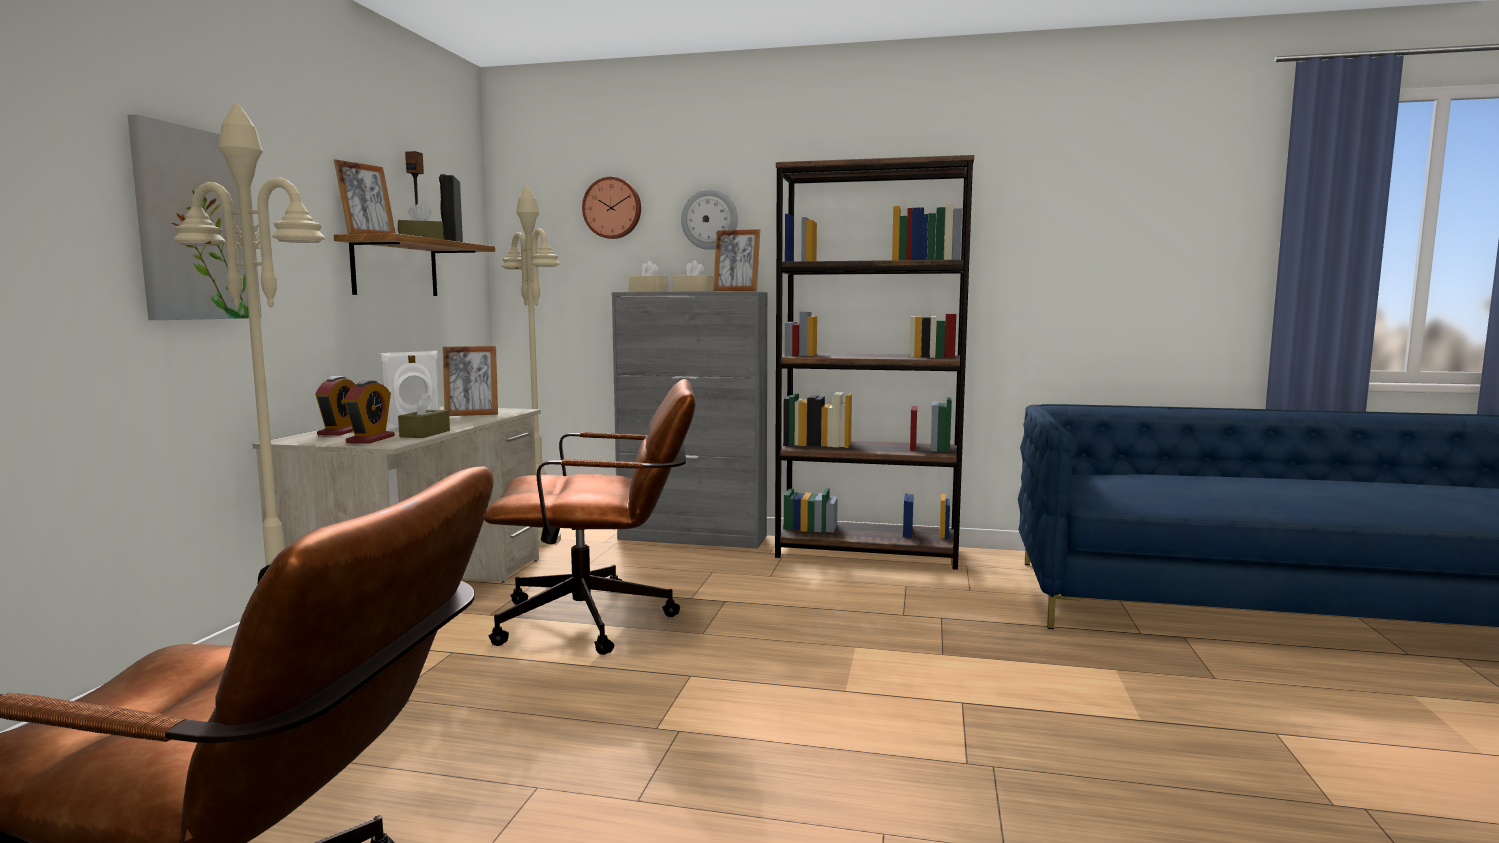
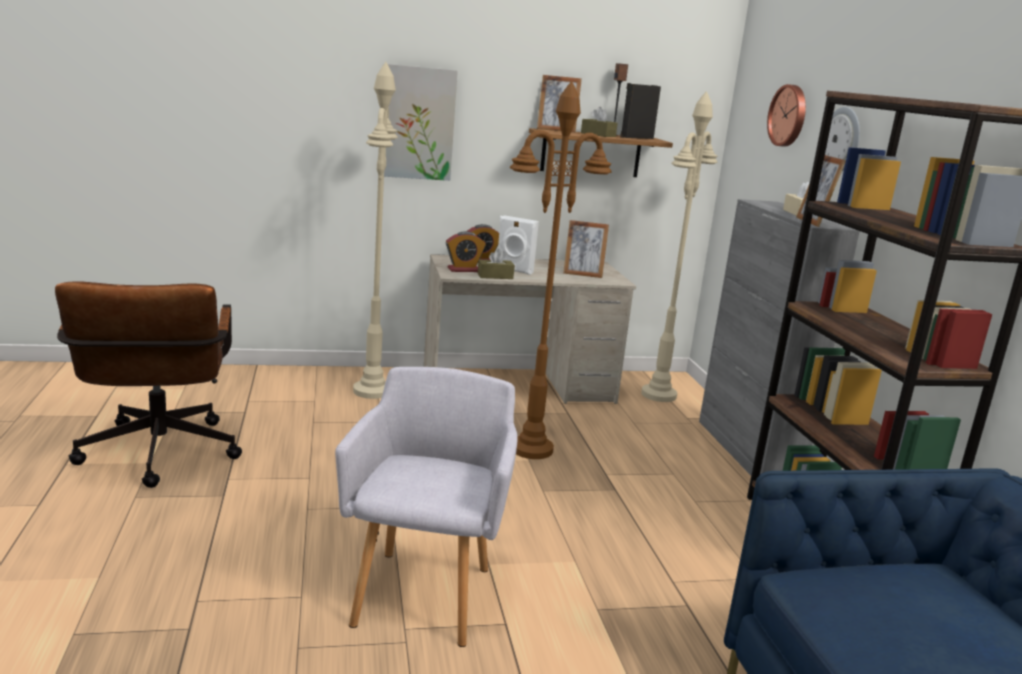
camera: 65 degrees right, 10 degrees up
picture frame [443,346,498,416] -> picture frame turned 45 degrees counterclockwise [563,220,609,278]
brown office chair [484,379,696,655] -> brown floor lamp [510,81,612,459]
beige tissue box [628,261,668,292] -> none
none -> grey armchair [335,367,518,647]

